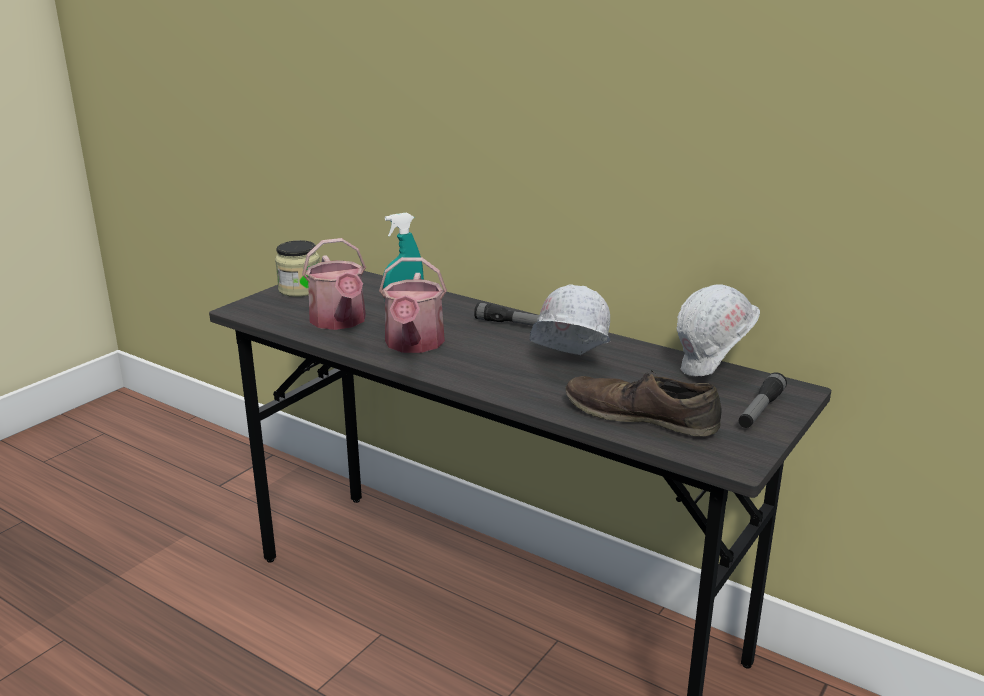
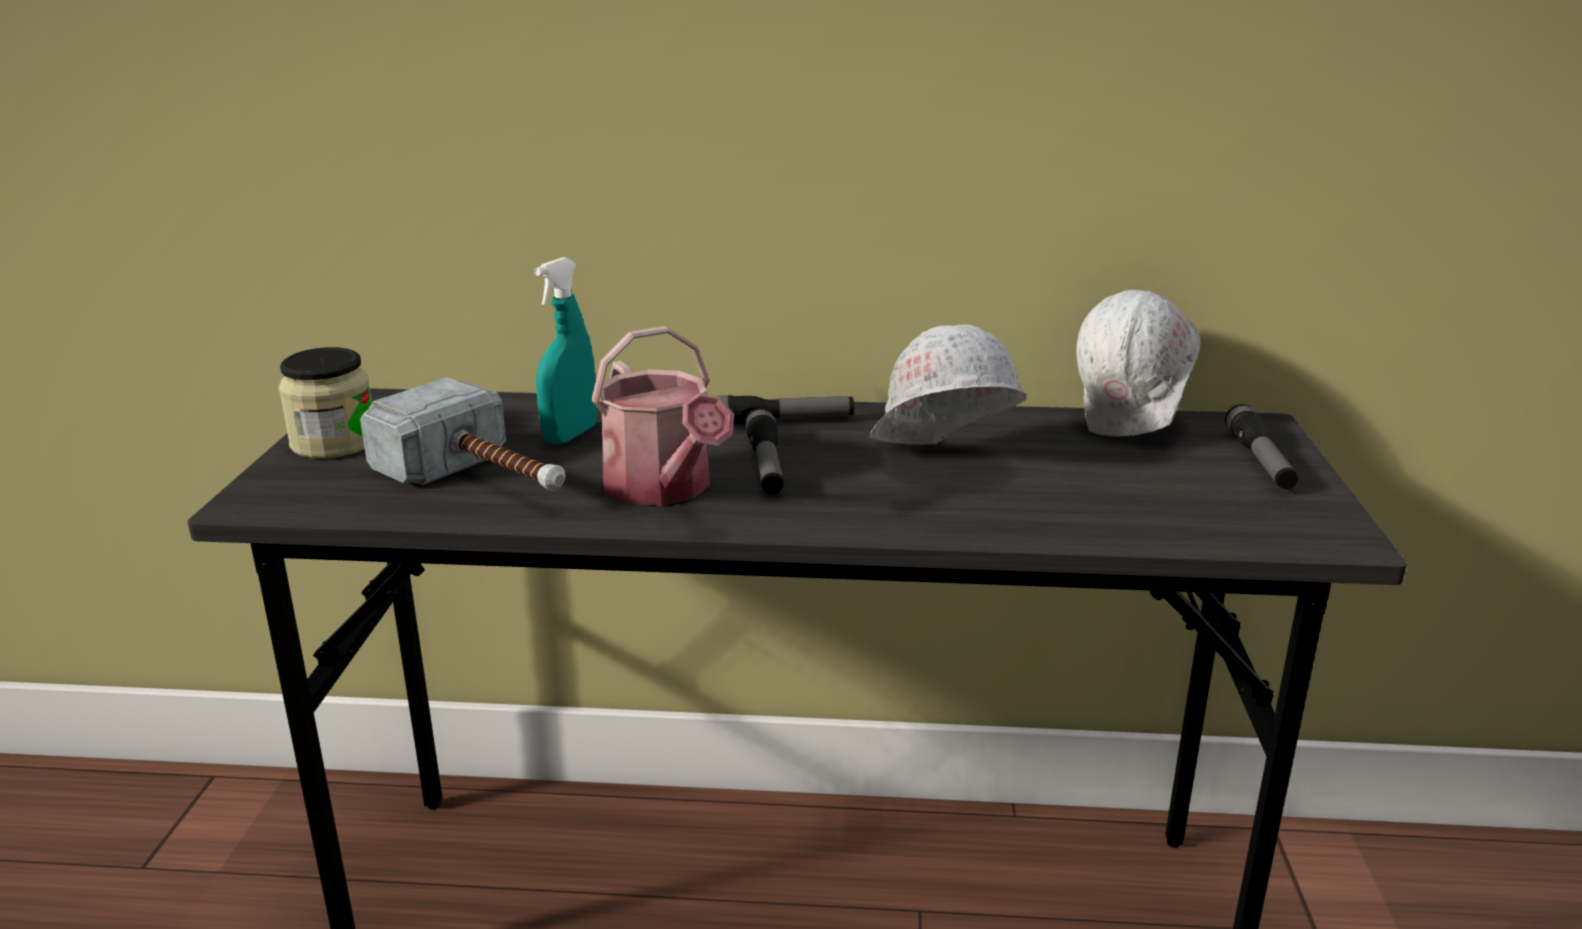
camera: 30 degrees left, 0 degrees up
watering can [302,238,366,330] -> hammer [360,377,565,491]
brown shoe [565,370,722,436] -> none
none -> flashlight [745,408,784,494]

